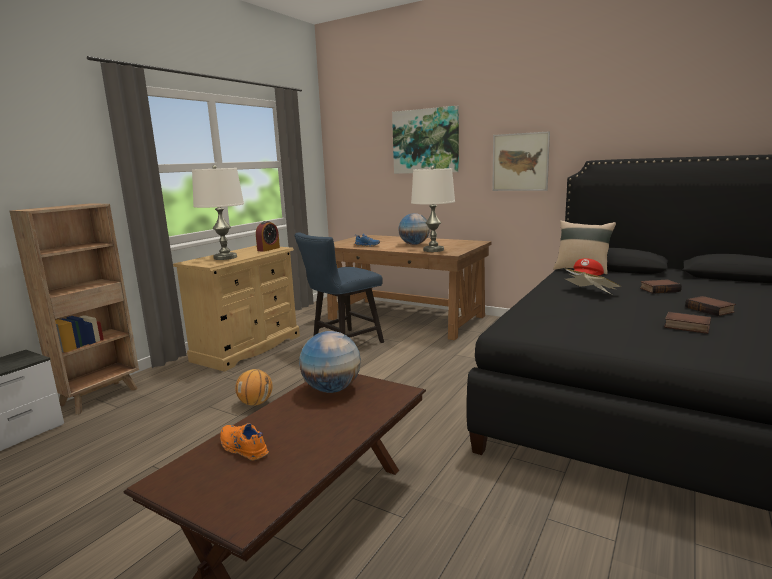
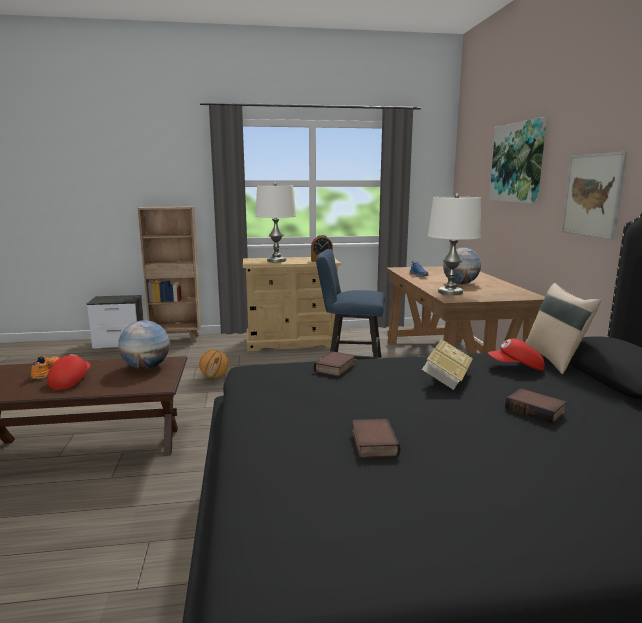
camera: 50 degrees right, 0 degrees up
book [685,296,736,316] -> book moved to [314,351,356,377]
none -> red cap [47,354,90,390]

